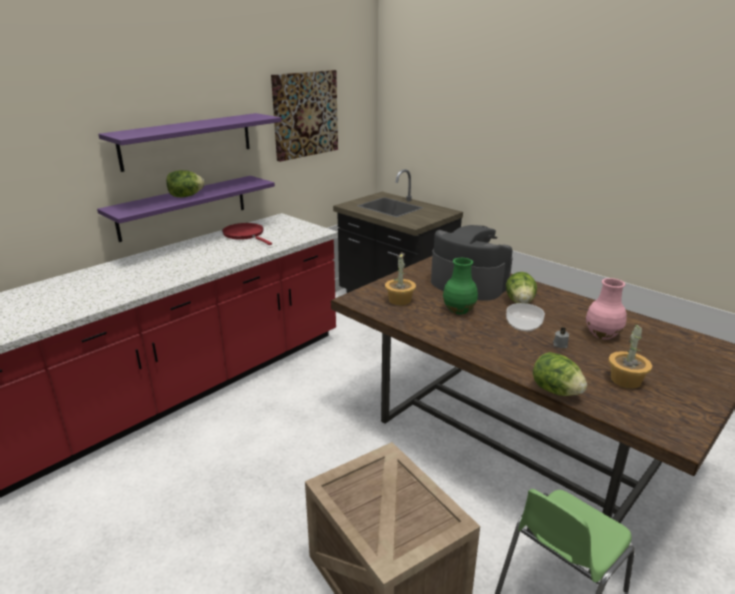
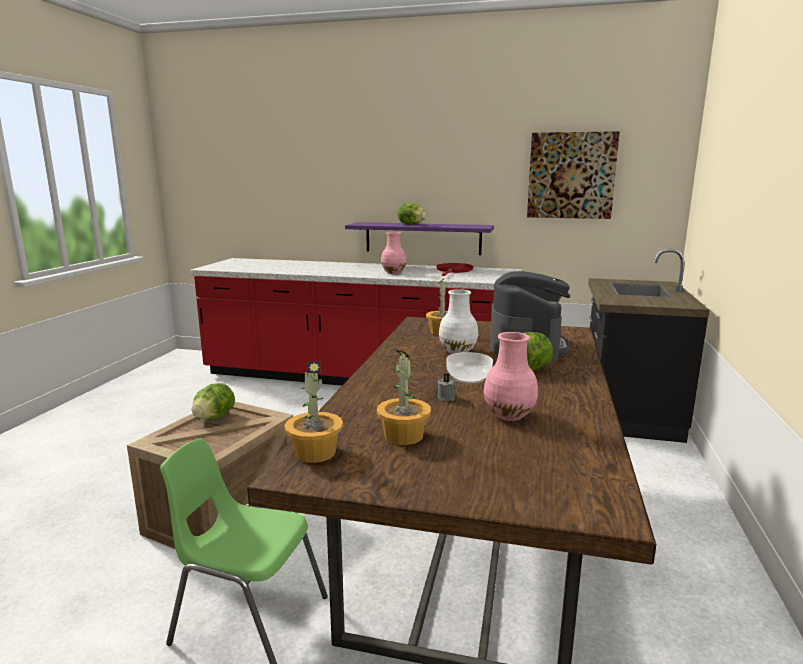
camera: 60 degrees right, 10 degrees down
purple shelf [98,113,282,172] -> none
green vase [443,258,478,314] -> white vase [439,289,478,354]
lettuce [533,352,587,396] -> lettuce moved to [192,383,235,420]
none -> potted plant [285,361,343,463]
none -> pink vase [381,232,407,274]

